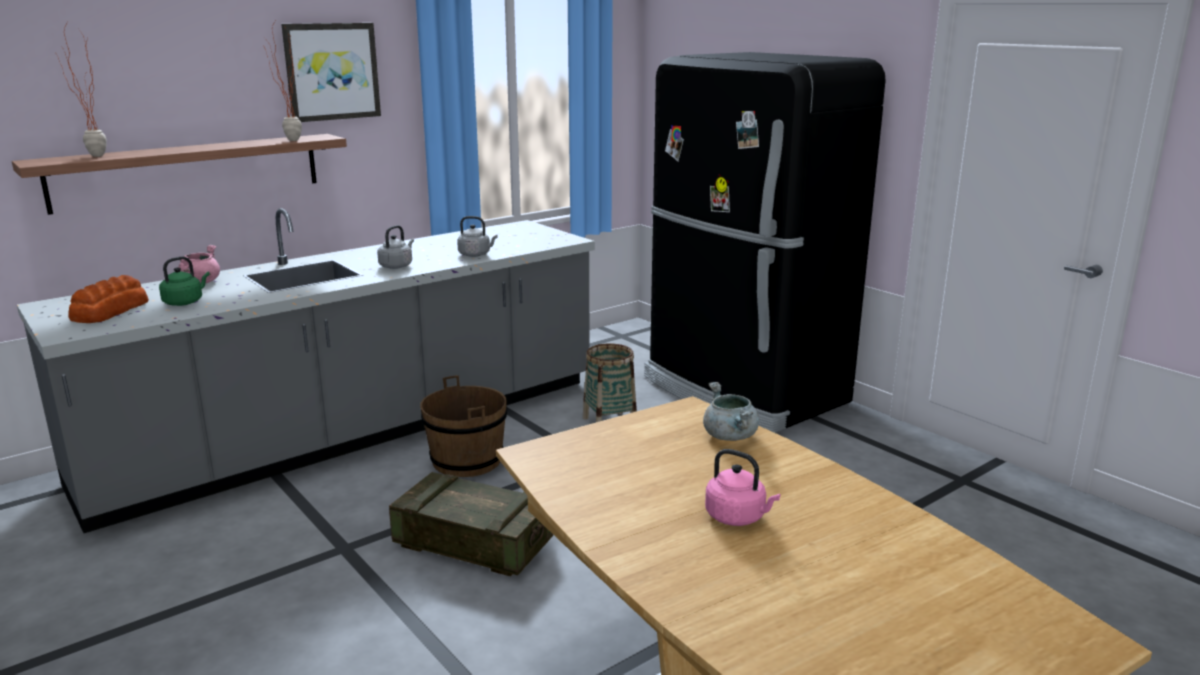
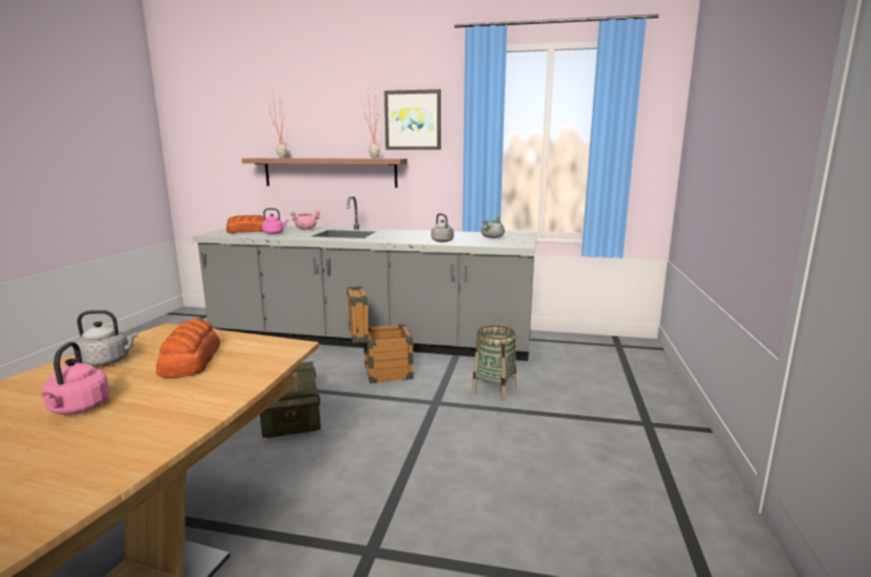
camera: 50 degrees right, 5 degrees down
green kettle [159,256,210,306] -> pink kettle [262,208,288,234]
grey kettle [377,225,414,269] -> grey kettle moved to [76,310,138,366]
brown bucket [420,375,507,477] -> crate [347,286,414,384]
black fridge [644,52,886,433] -> none
grey cooking pot [703,382,759,441] -> grey cooking pot moved to [481,216,505,238]
none -> bread [156,319,220,377]

